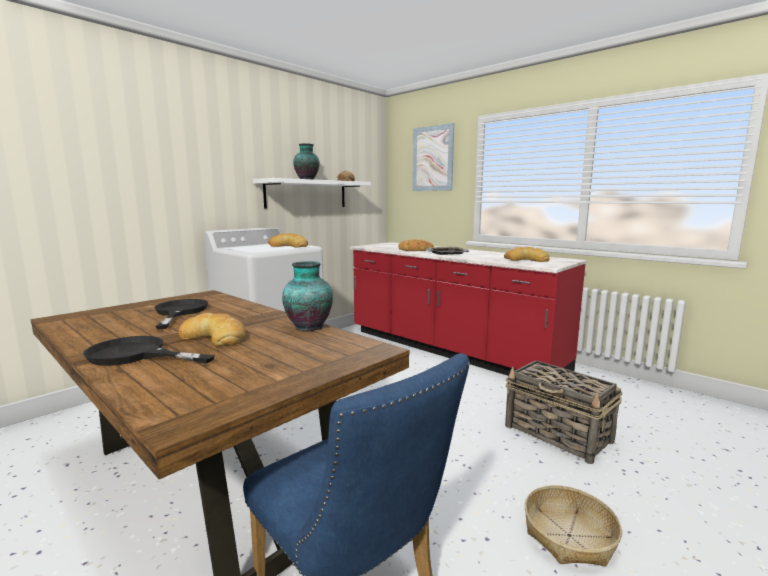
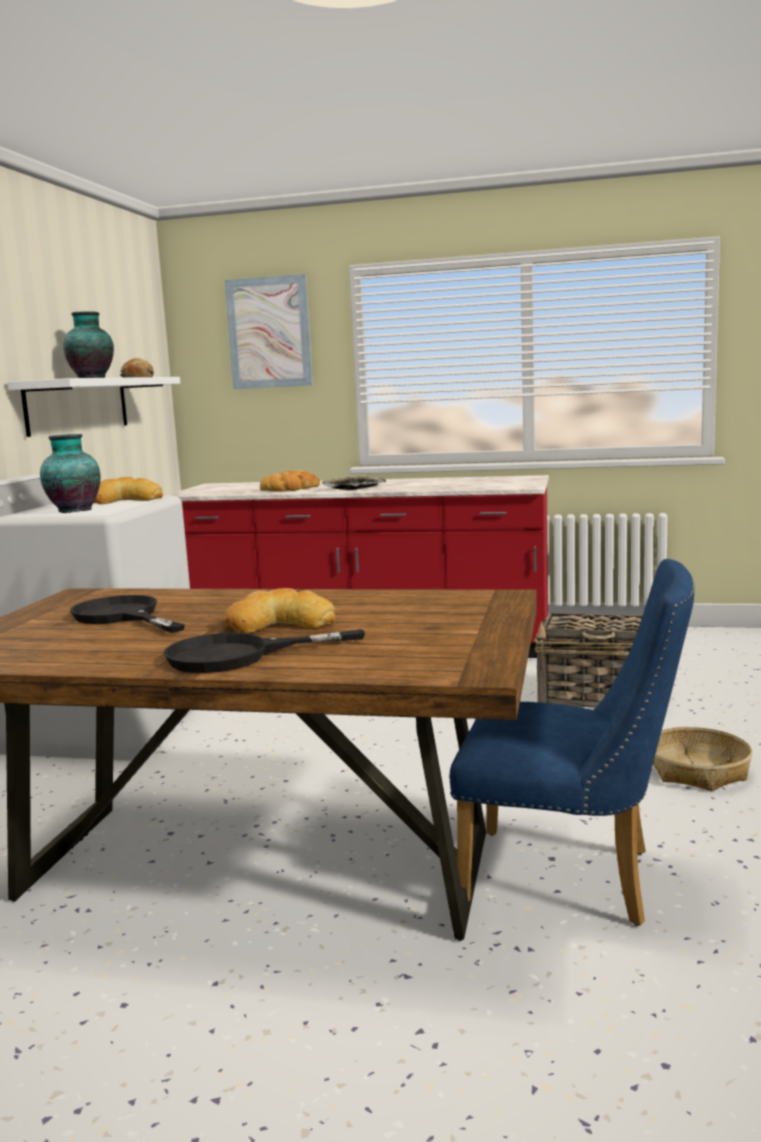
camera: 30 degrees left, 0 degrees up
vase [282,261,333,331] -> vase moved to [40,434,100,513]
bread [504,247,550,262] -> none

